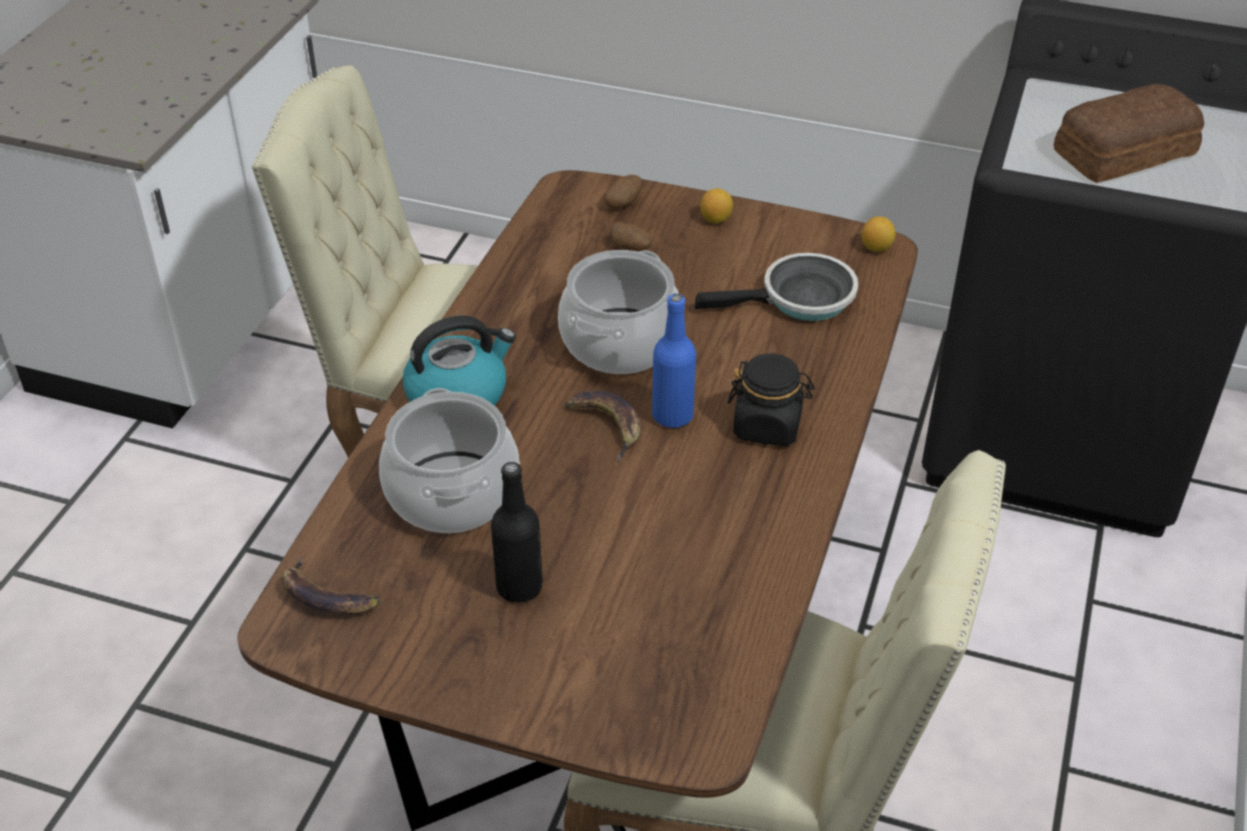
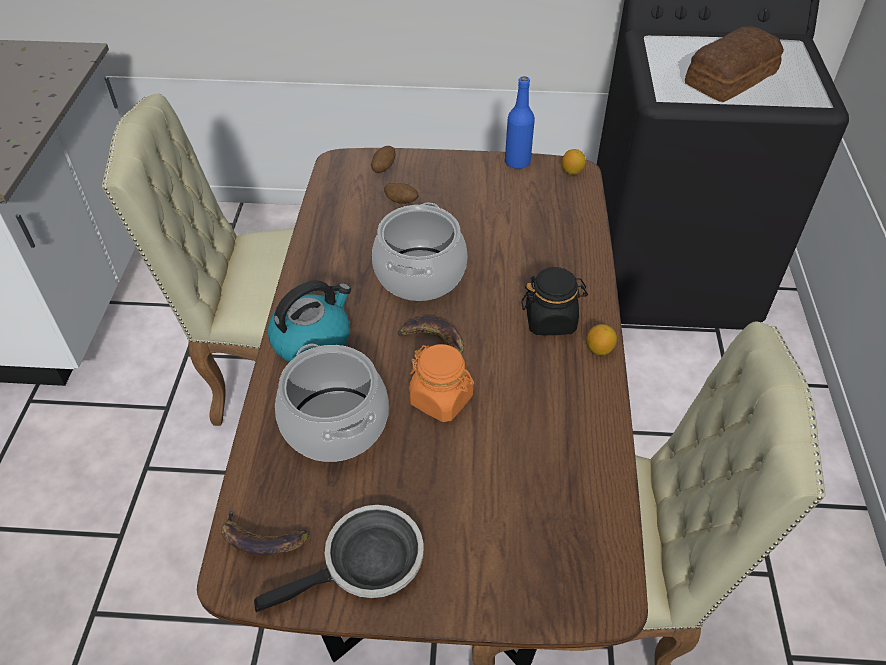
camera: 15 degrees left, 5 degrees up
black bottle [491,462,543,603] -> none
blue bottle [652,294,696,428] -> blue bottle moved to [505,76,535,169]
frying pan [694,253,858,321] -> frying pan moved to [254,505,424,612]
lemon [700,188,733,223] -> lemon moved to [586,324,617,355]
none -> orange jar [409,344,474,422]

